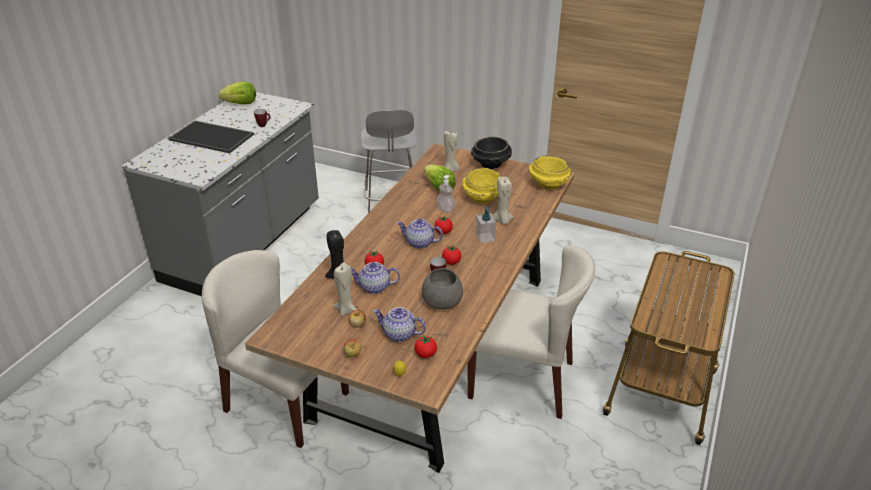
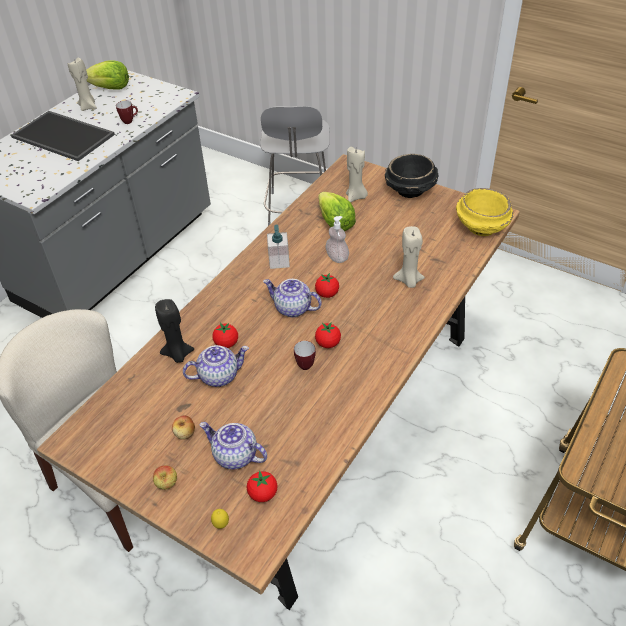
camera: 10 degrees right, 10 degrees up
beige candle [333,262,357,316] -> beige candle moved to [68,57,97,111]
teapot [351,262,400,294] -> teapot turned 150 degrees clockwise [183,345,249,387]
grey bowl [422,268,463,309] -> none
yellow bowl [463,168,502,204] -> none
beige chair [468,245,595,419] -> none
soap dispenser [476,206,496,243] -> soap dispenser moved to [267,225,290,269]

